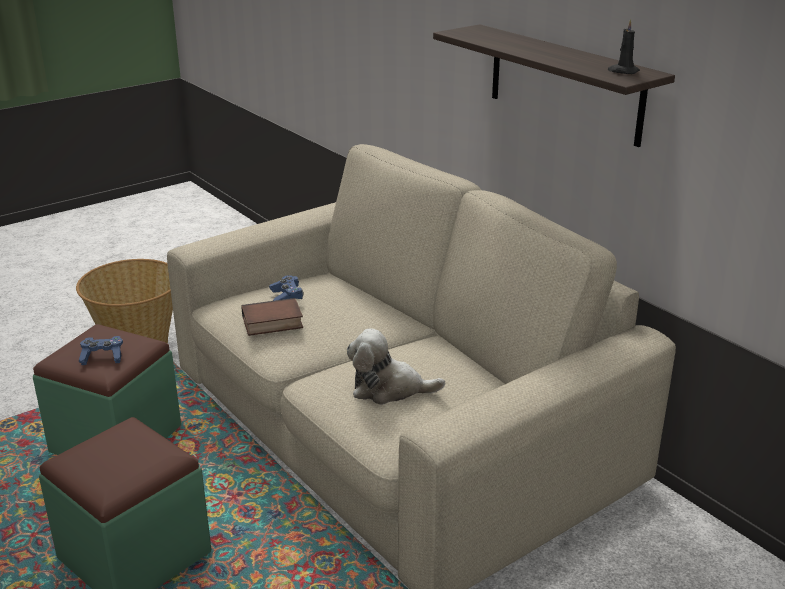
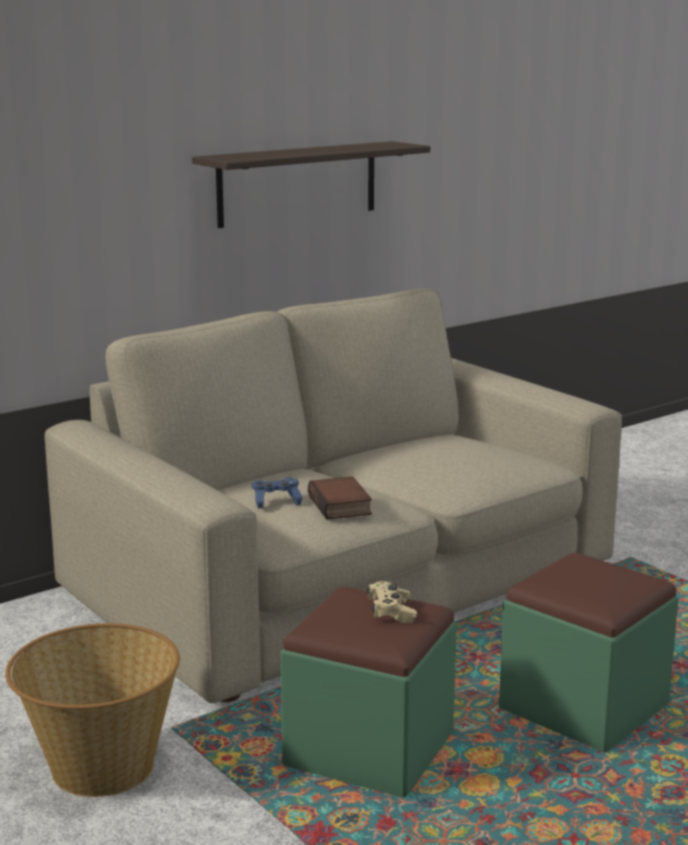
camera: 90 degrees left, 10 degrees down
blue game controller [79,336,123,365] -> beige game controller [367,581,417,623]
plush toy [347,329,445,405] -> none
black candle [608,19,640,74] -> none

